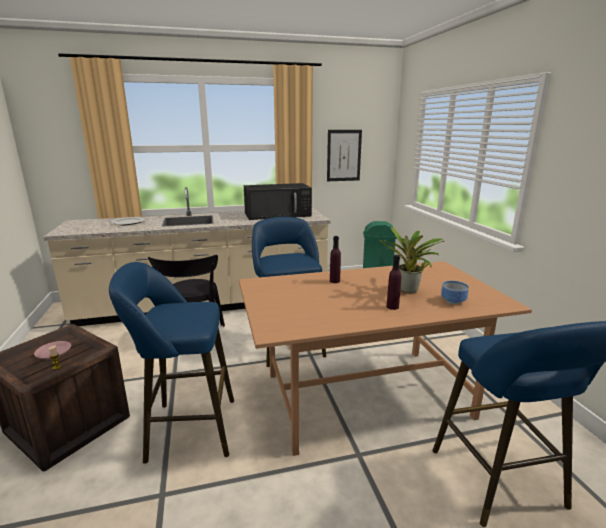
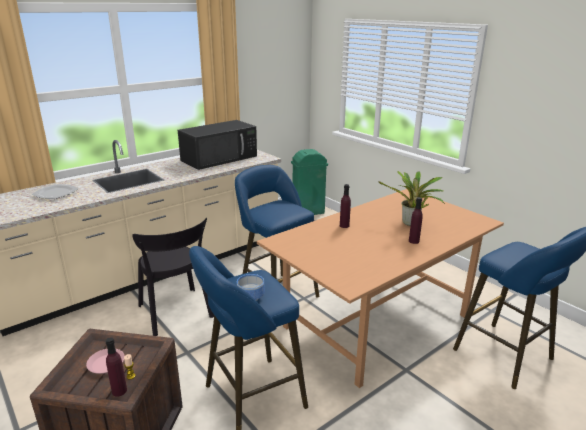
camera: 25 degrees left, 5 degrees up
picture [327,130,362,181] -> none
bowl [441,281,469,304] -> bowl moved to [237,274,265,301]
none -> purple bottle [106,337,127,397]

